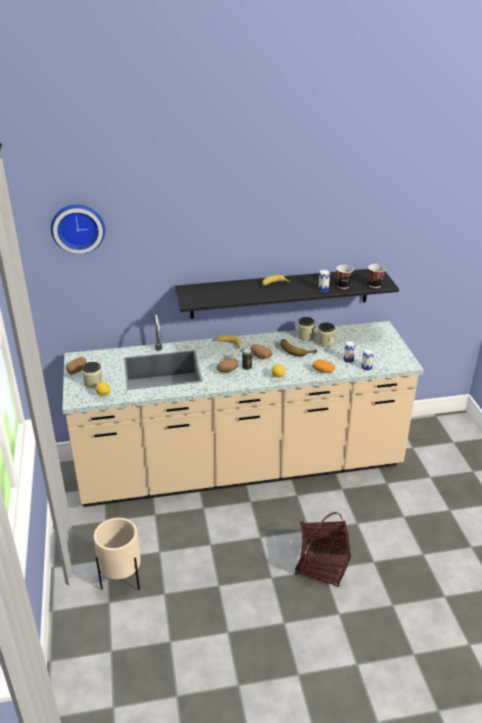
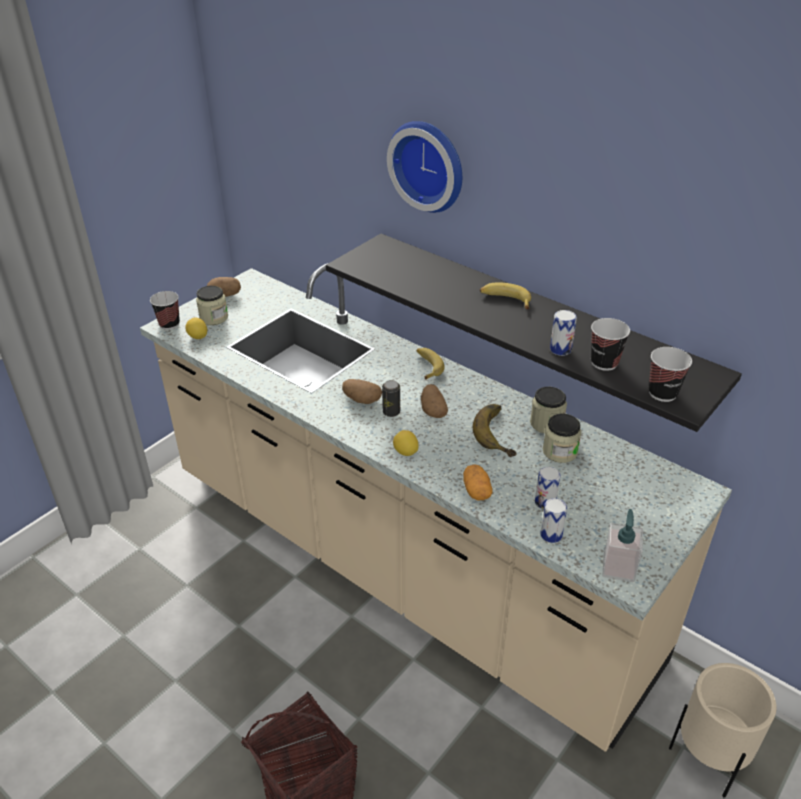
camera: 50 degrees right, 5 degrees up
wall clock [51,204,105,254] -> wall clock moved to [387,121,462,213]
beige planter [94,518,141,590] -> beige planter moved to [669,663,777,798]
none -> cup [150,291,180,330]
none -> soap dispenser [602,509,643,582]

